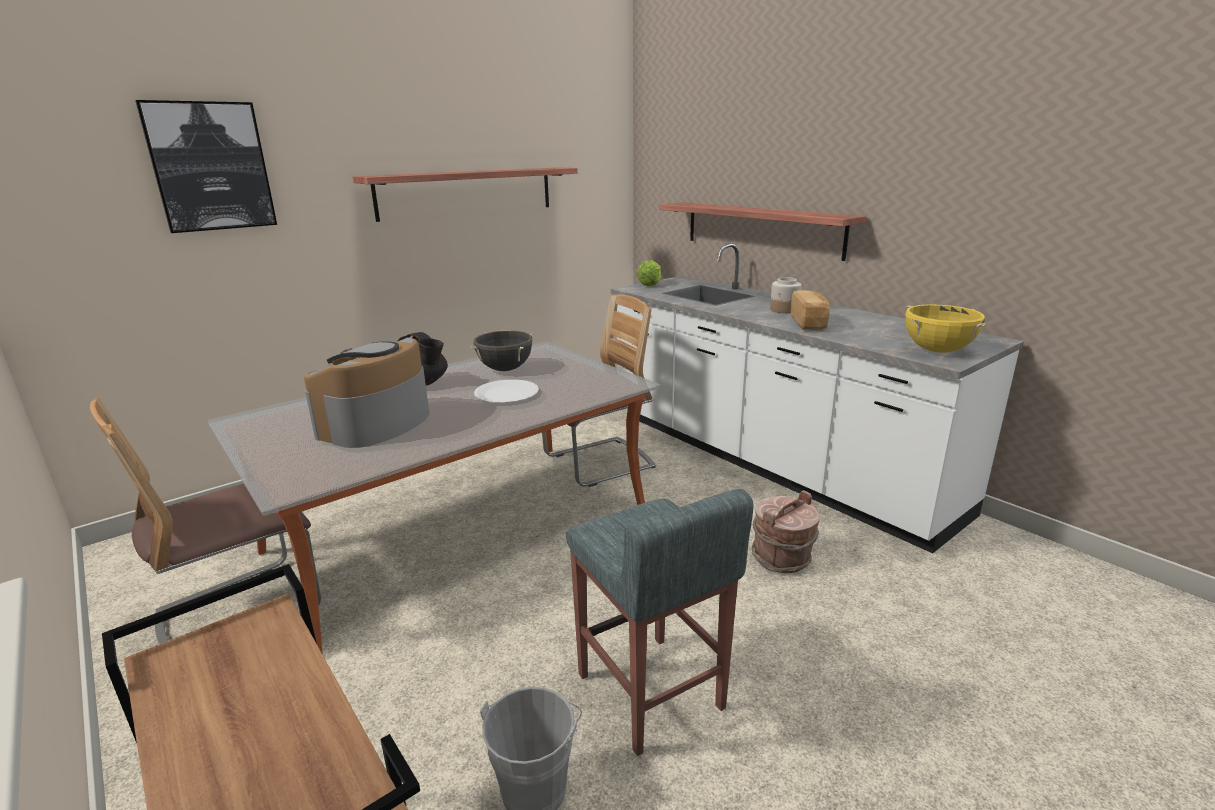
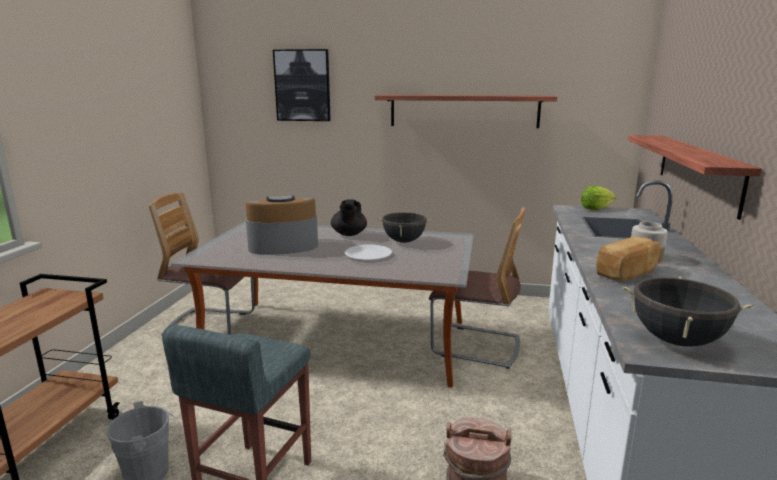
camera: 50 degrees right, 5 degrees down
yellow cooking pot [905,305,986,353] -> black cooking pot [622,277,754,347]

